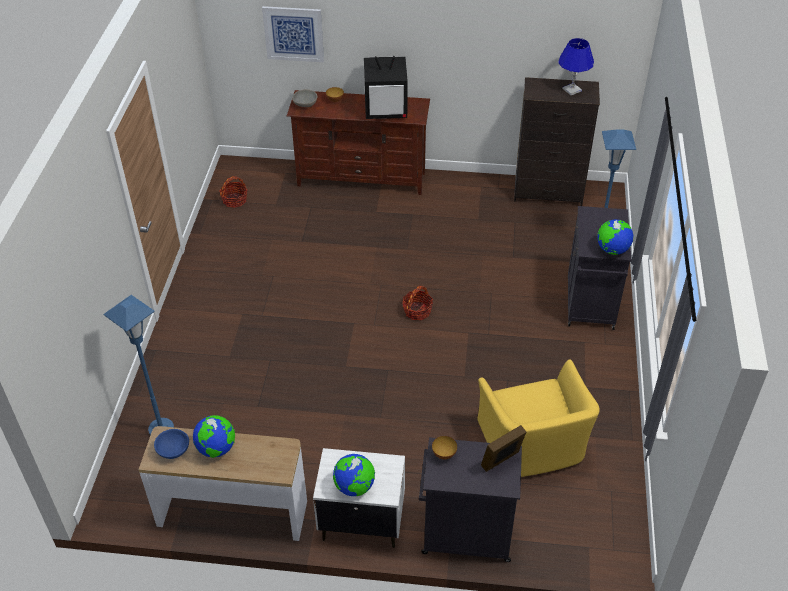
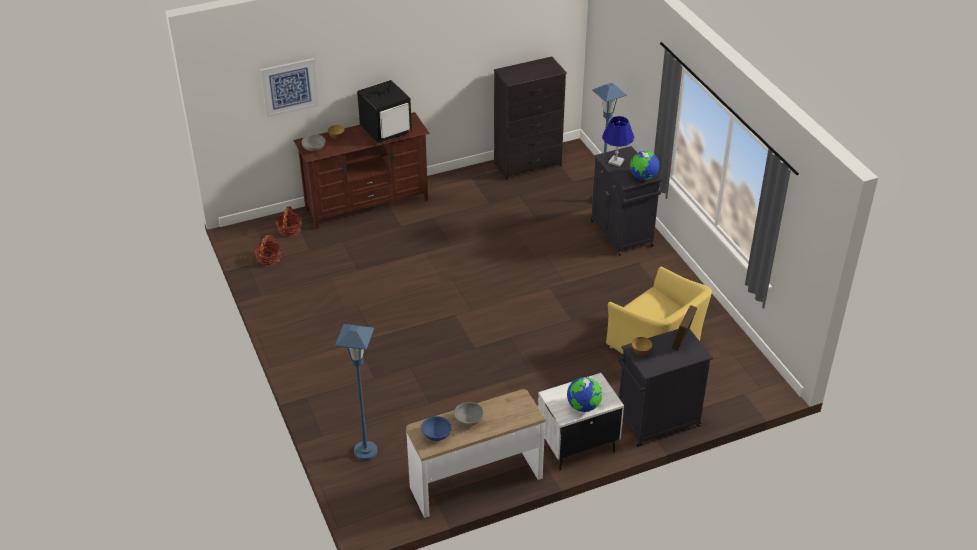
camera: 30 degrees left, 5 degrees down
globe [193,415,235,458] -> grey bowl [454,402,484,426]
basket [403,286,433,320] -> basket moved to [275,206,302,237]
blue table lamp [558,38,594,95] -> blue table lamp moved to [602,116,634,167]

